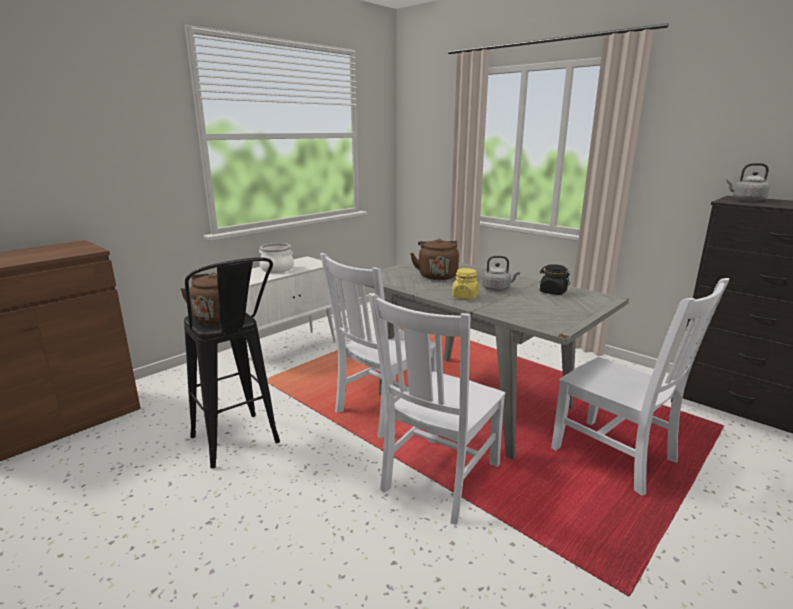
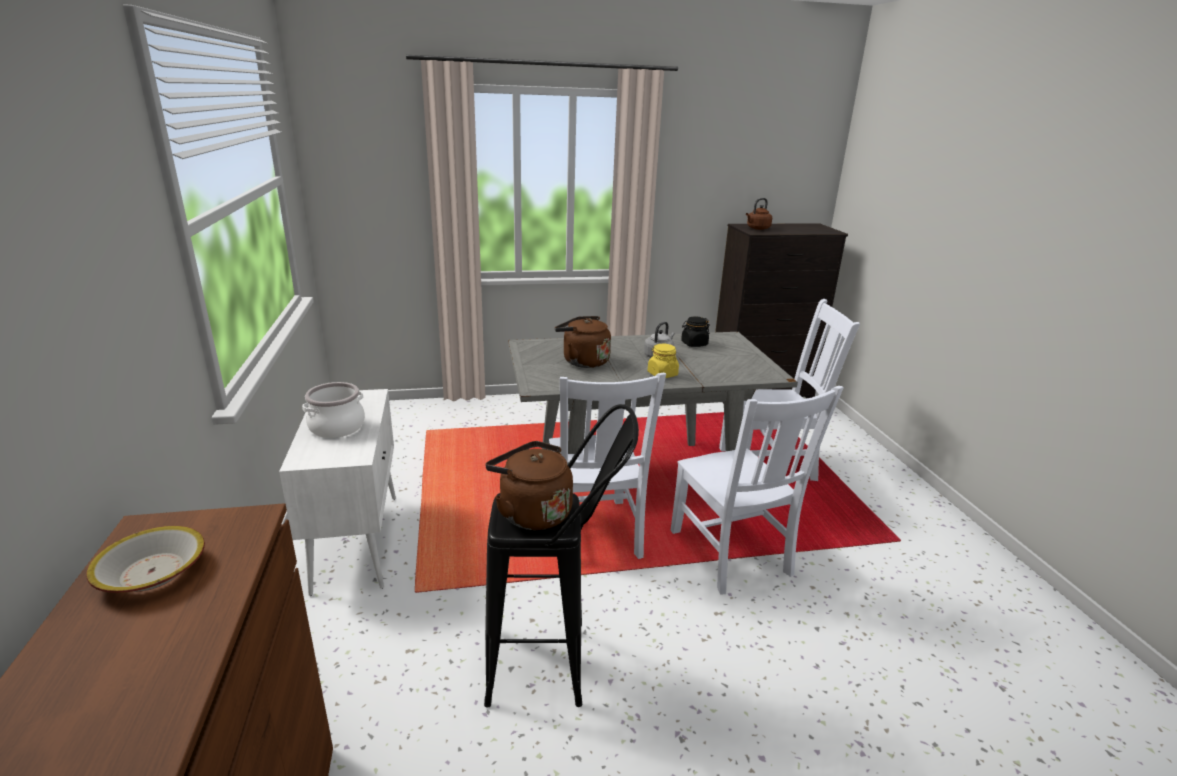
camera: 55 degrees left, 5 degrees up
grey kettle [726,163,770,202] -> brown kettle [746,198,772,230]
none -> bowl [87,526,205,593]

